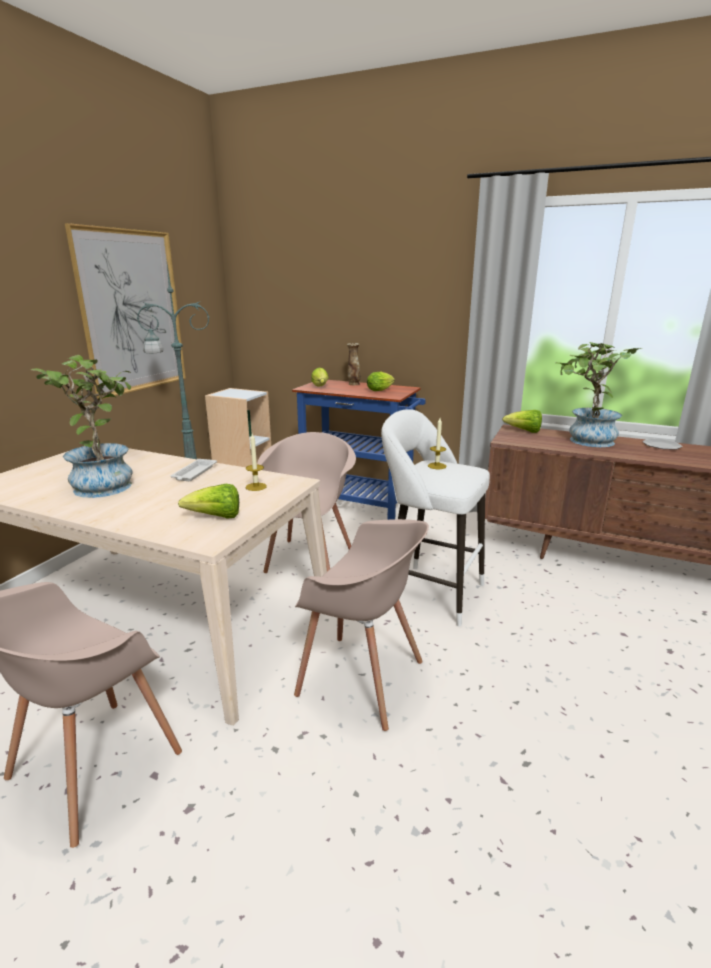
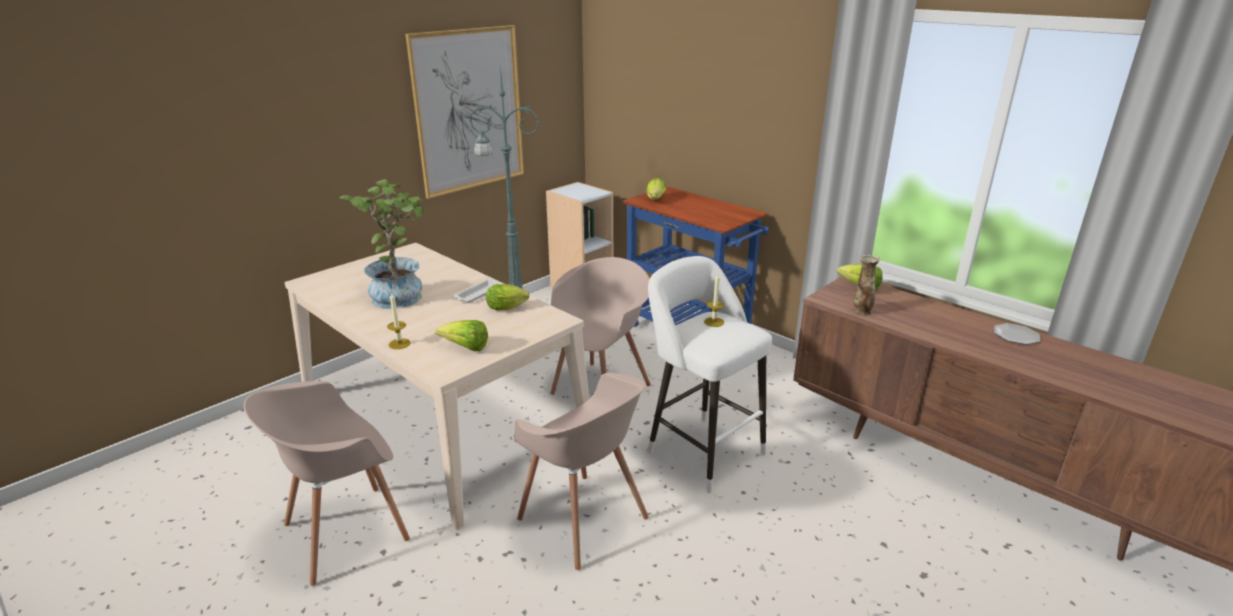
camera: 20 degrees right, 5 degrees up
candle [246,434,267,491] -> candle moved to [387,292,411,349]
vase [347,343,361,385] -> vase moved to [853,255,880,316]
lettuce [367,372,395,391] -> lettuce moved to [486,284,530,310]
potted plant [555,342,641,447] -> none

